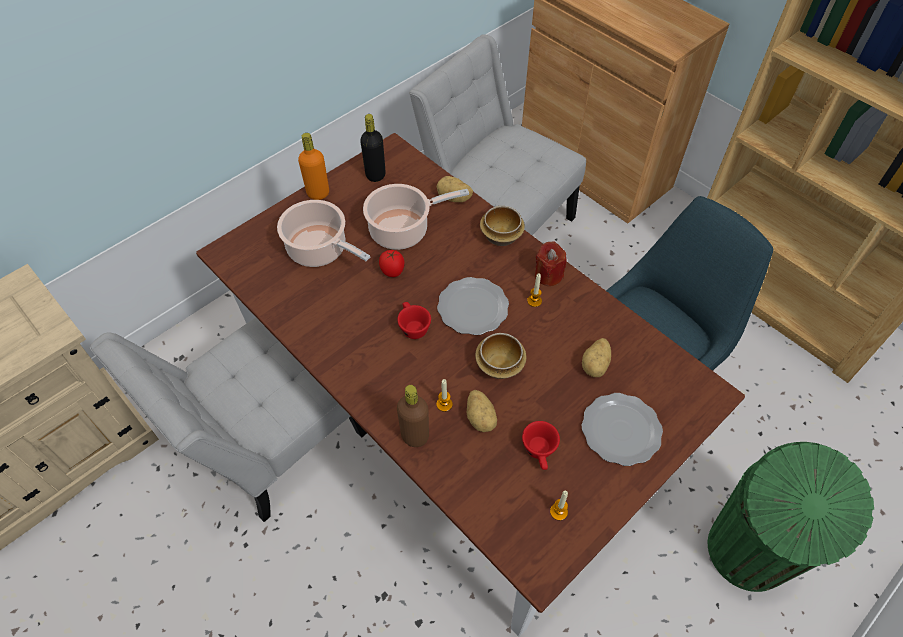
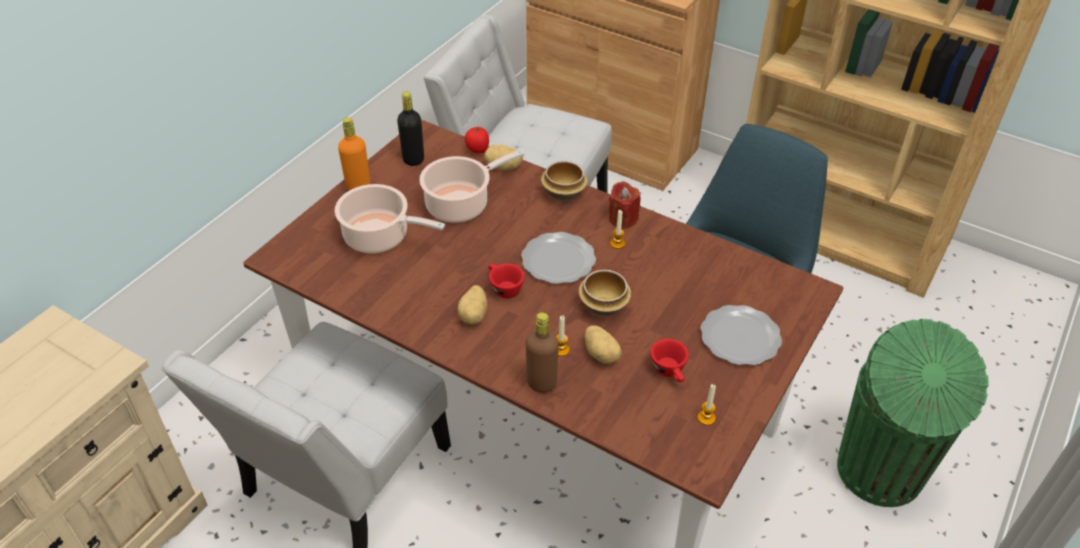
camera: 15 degrees left, 10 degrees down
tomato [379,250,405,277] -> tomato moved to [465,127,489,153]
potato [582,338,611,377] -> potato moved to [458,285,487,324]

